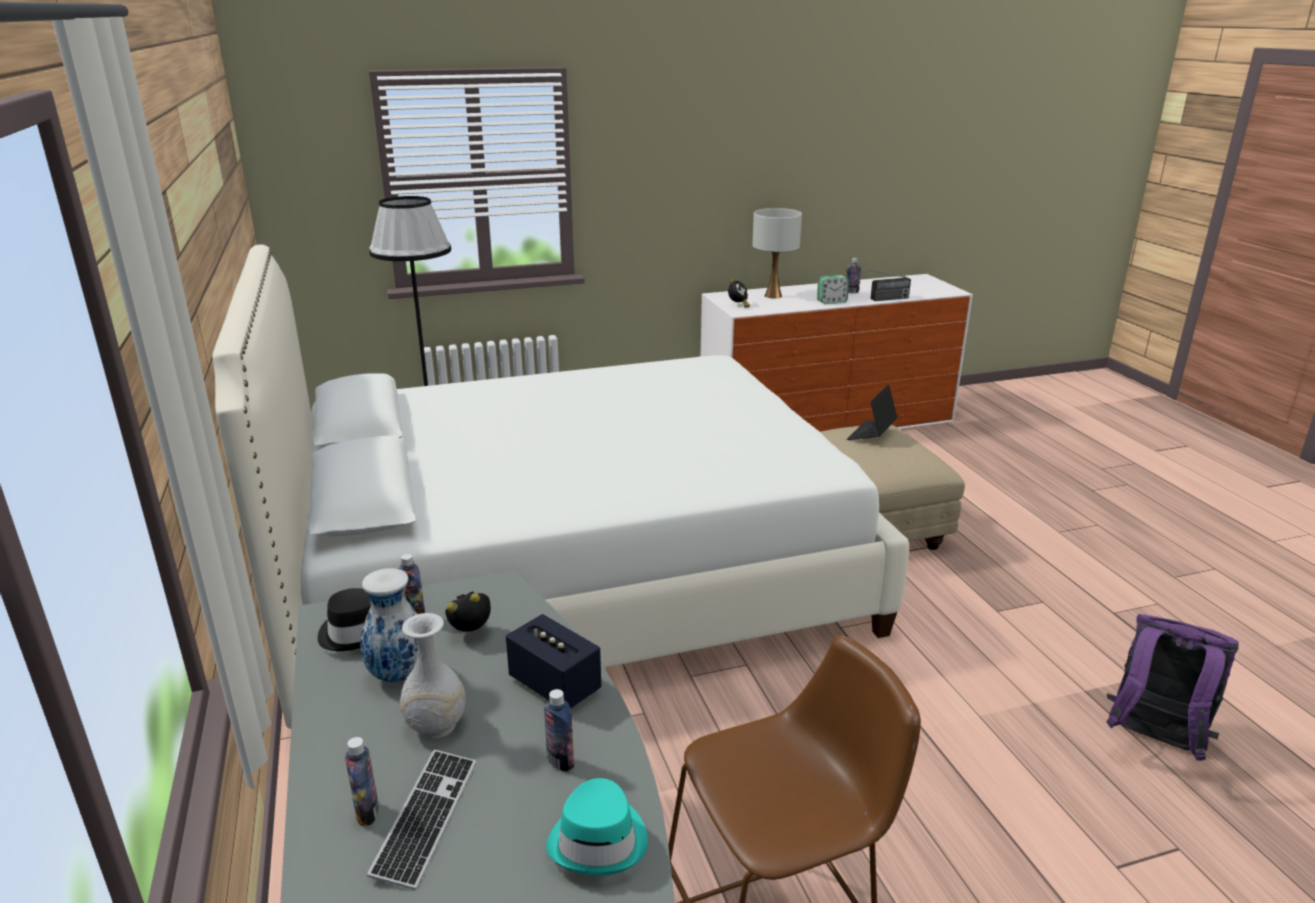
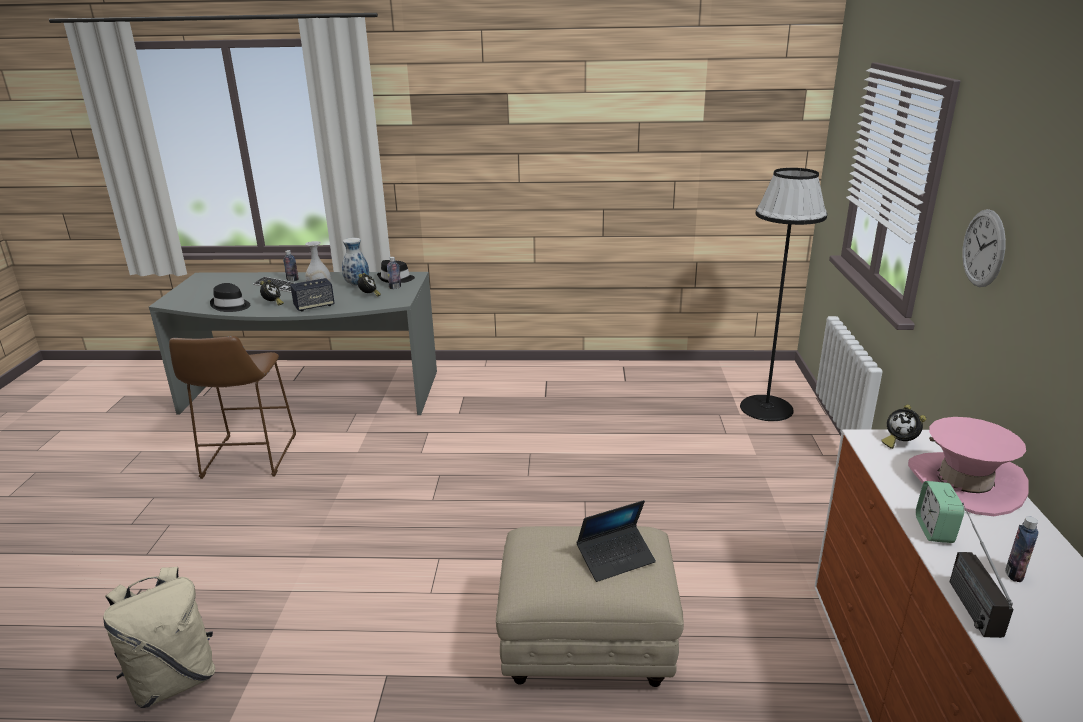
camera: 110 degrees right, 0 degrees up
white bed [212,244,909,729] -> none
bottle [544,689,574,772] -> alarm clock [260,280,284,305]
turquoise hat [546,778,648,876] -> black hat [210,283,250,312]
white table lamp [752,208,802,299] -> pink hat [908,417,1029,516]
laptop [847,384,898,440] -> laptop turned 105 degrees clockwise [576,500,656,582]
purple backpack [1106,614,1239,761] -> beige backpack [103,567,215,708]
none -> wall clock [962,209,1006,287]

